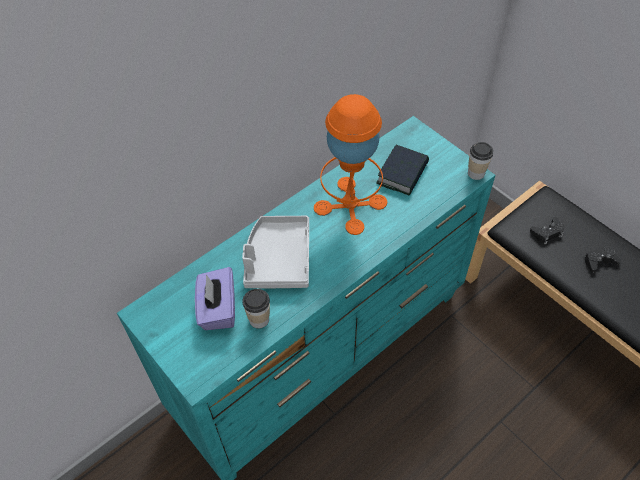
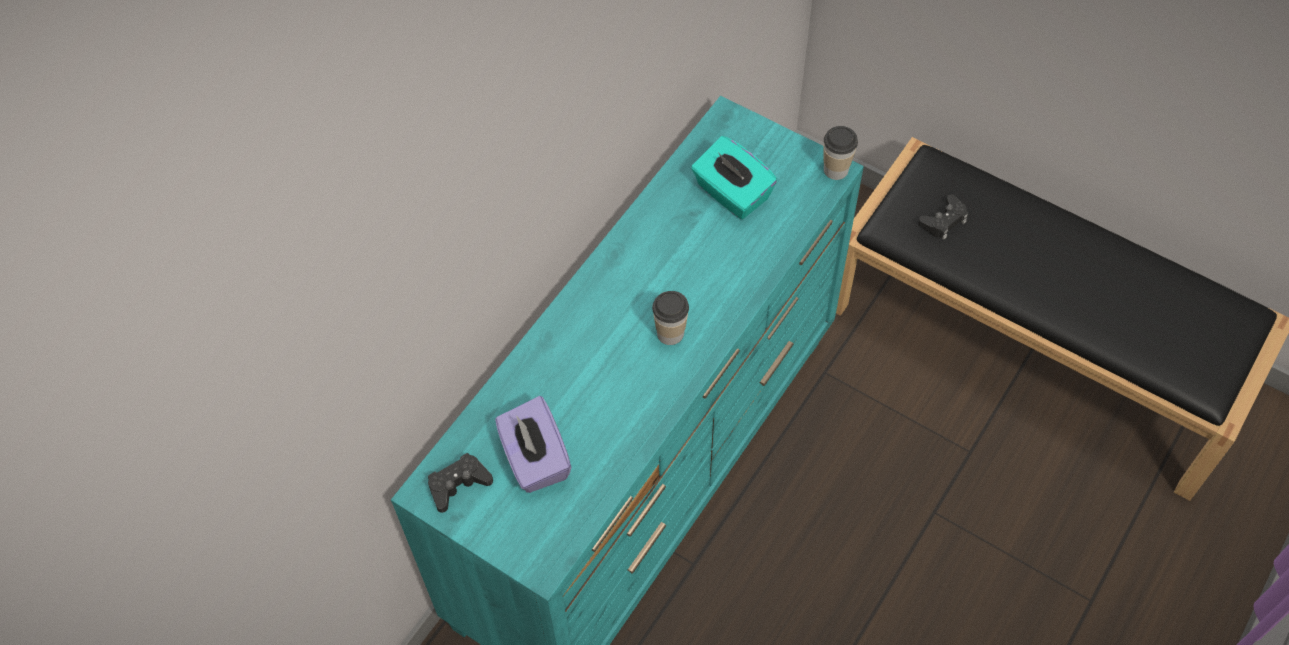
camera: 15 degrees left, 5 degrees up
grey tray [242,216,309,288] -> none
cup [243,289,270,329] -> cup moved to [652,291,689,345]
orange table lamp [314,94,387,235] -> none
book [376,145,429,195] -> turquoise tissue box [691,136,777,219]
black game controller [585,246,621,273] -> black game controller moved to [428,453,493,513]

